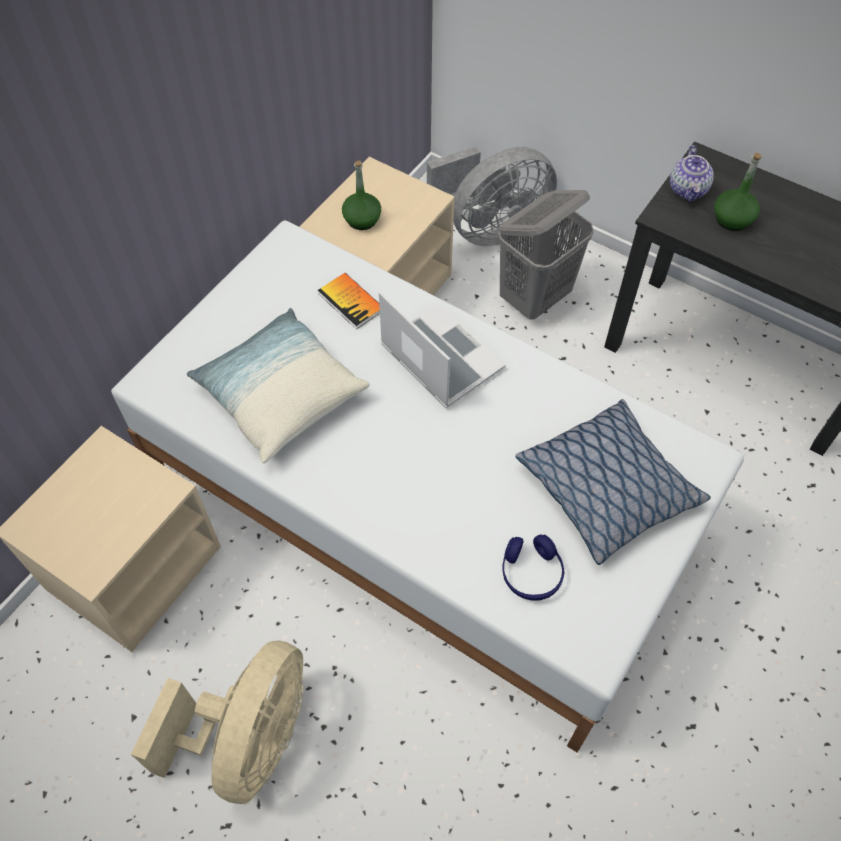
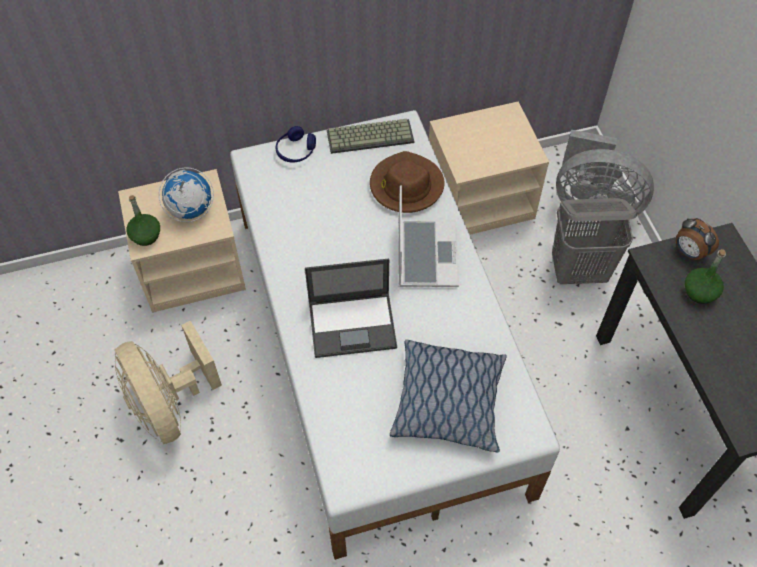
camera: 40 degrees right, 0 degrees up
beige fan [131,641,304,804] -> beige fan turned 90 degrees clockwise [115,320,222,444]
pillow [187,308,370,463] -> none
book [318,273,380,329] -> brown hat [370,151,445,213]
green bottle [342,161,381,230] -> green bottle moved to [126,195,160,246]
blue headphones [502,534,564,601] -> blue headphones moved to [275,126,316,162]
teapot [670,145,714,202] -> alarm clock [676,218,719,260]
none -> globe [159,167,214,222]
none -> laptop [305,258,397,358]
none -> keyboard [327,119,414,154]

